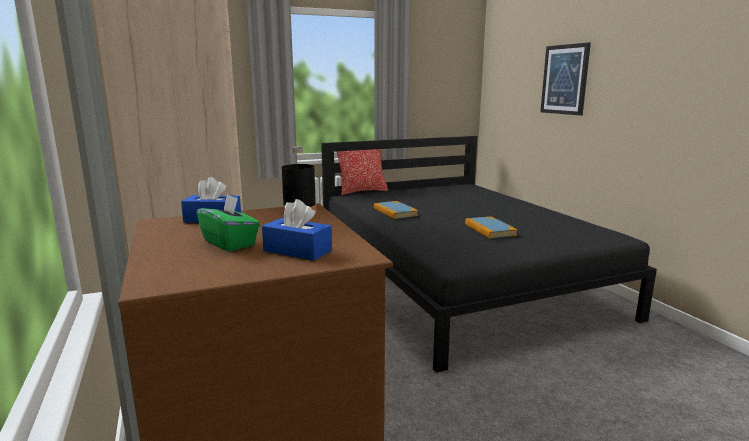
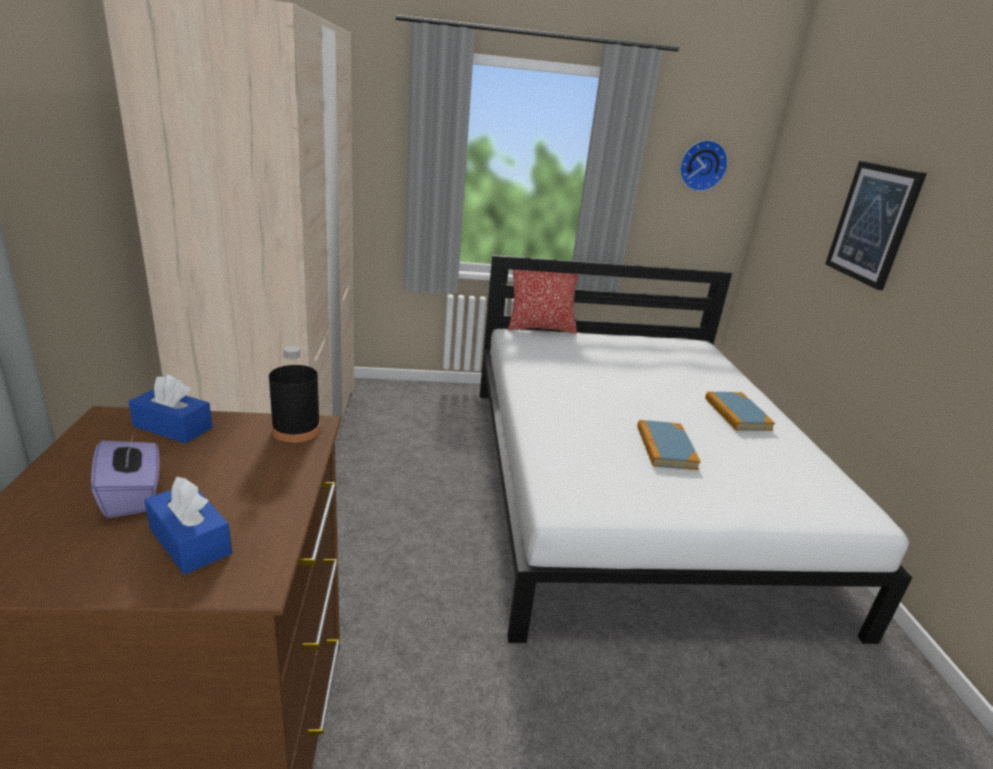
camera: 15 degrees right, 10 degrees up
green tissue box [197,194,260,252] -> purple tissue box [91,431,160,518]
black bed [321,136,657,373] -> white bed [480,255,912,644]
book [374,201,418,219] -> book moved to [705,392,775,431]
none -> wall clock [680,140,728,192]

